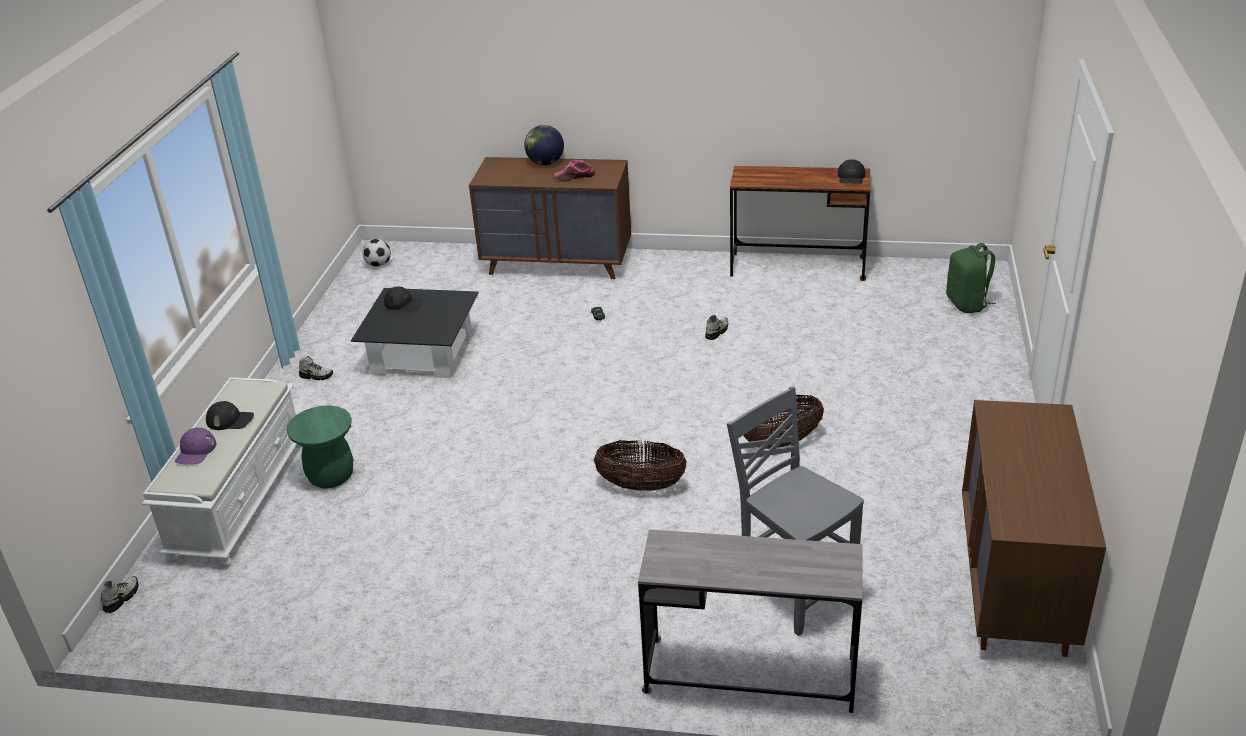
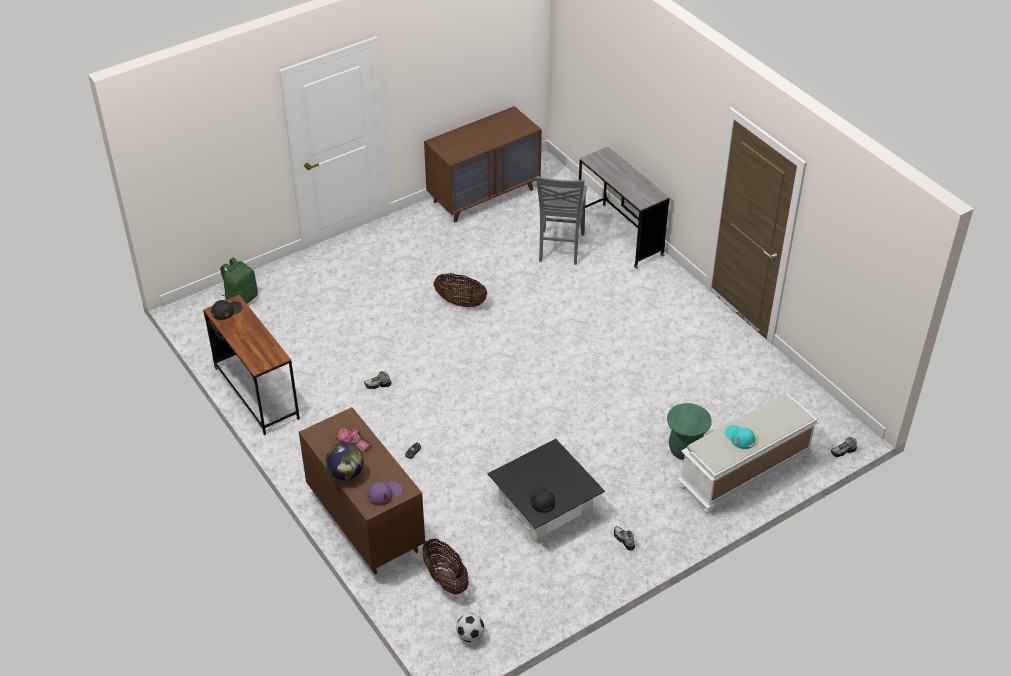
camera: 135 degrees left, 10 degrees up
purple cap [175,427,216,464] -> purple cap moved to [367,481,402,506]
black cap [206,401,254,430] -> turquoise cap [725,425,755,449]
basket [594,440,687,491] -> basket moved to [423,538,469,595]

